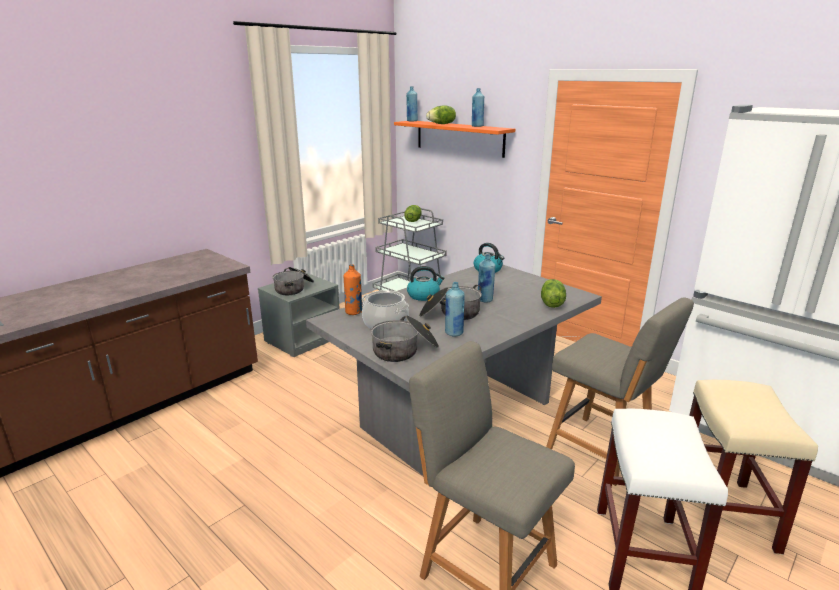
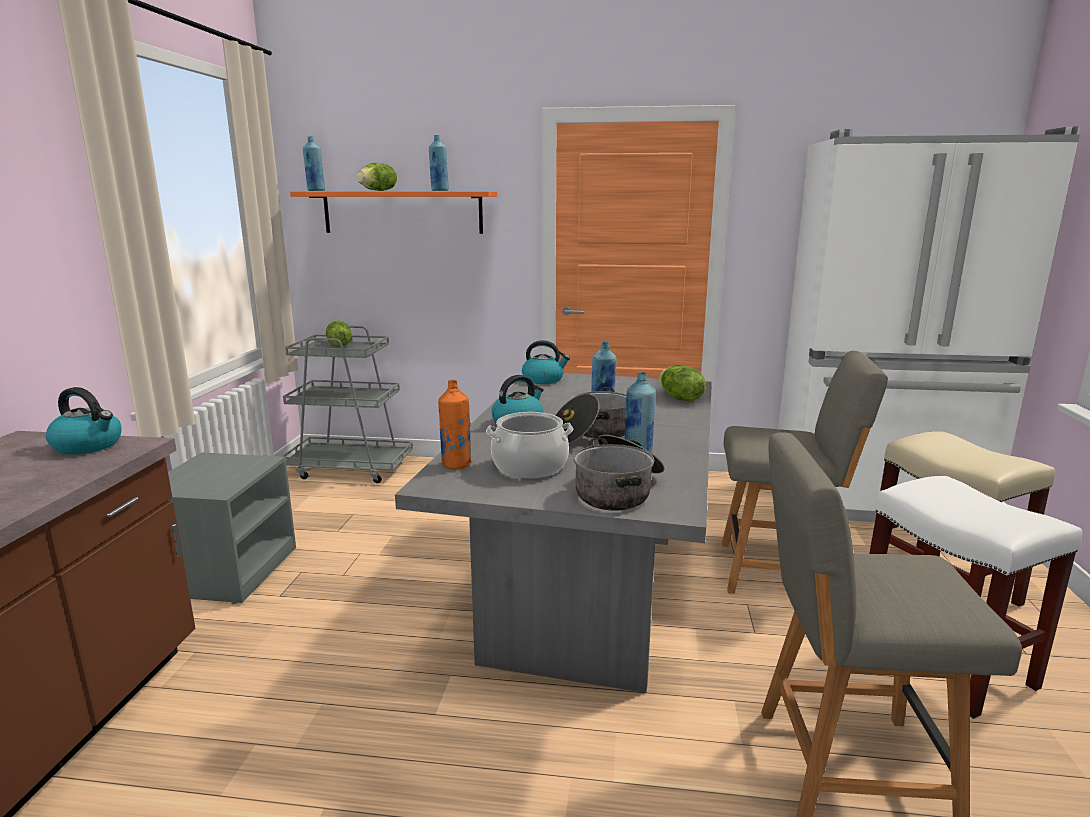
camera: 35 degrees left, 5 degrees down
cooking pot [273,267,314,295] -> none
none -> kettle [46,387,122,455]

